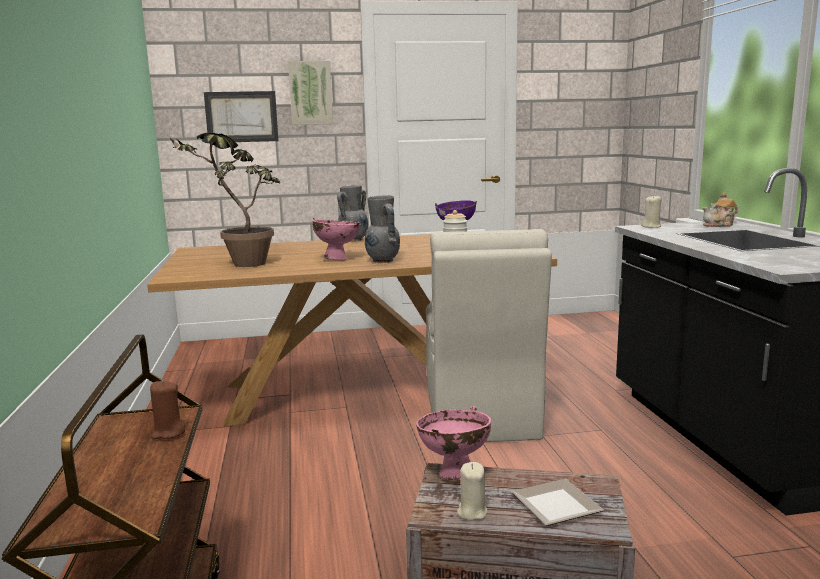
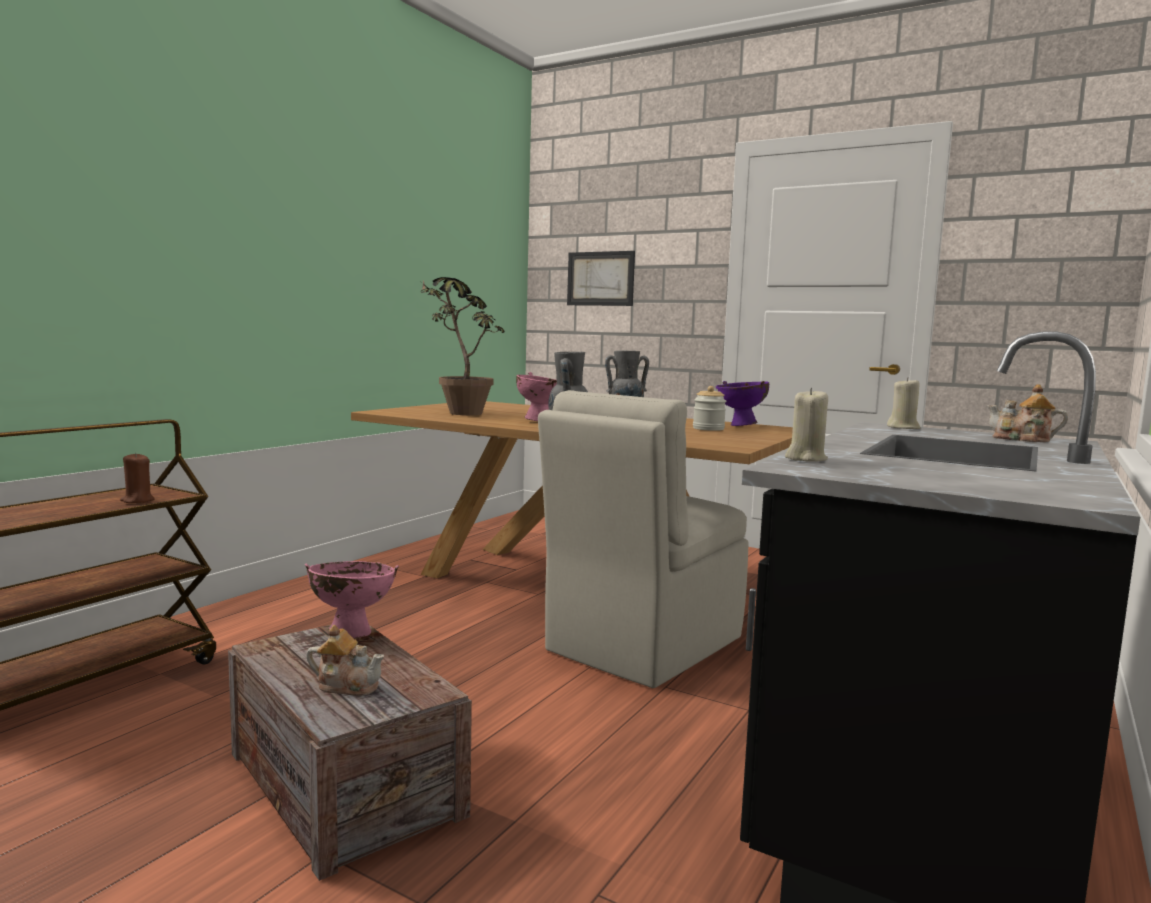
camera: 40 degrees right, 5 degrees down
picture [288,61,333,125] -> none
beige candle [457,462,487,521] -> beige candle moved to [785,388,828,462]
plate [512,479,604,526] -> teapot [306,625,384,696]

